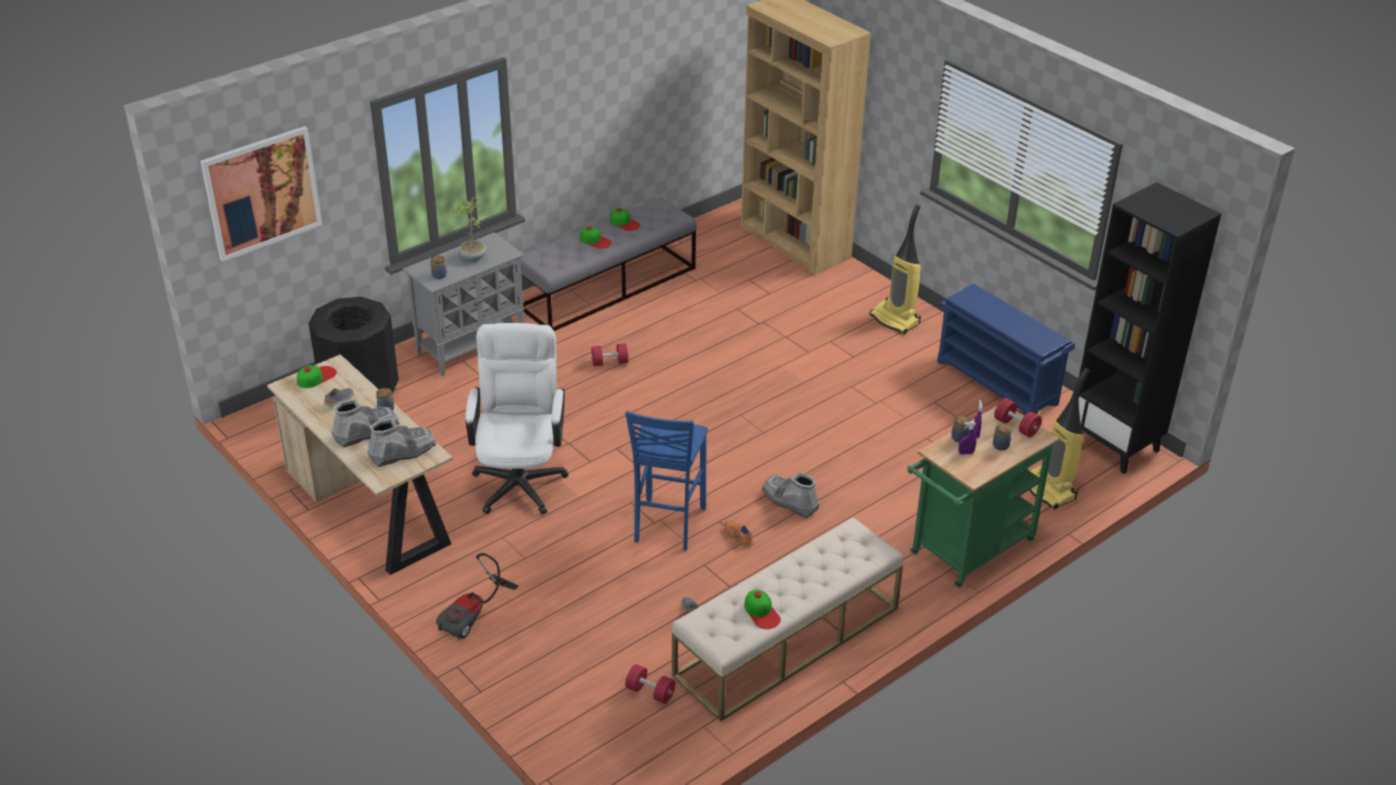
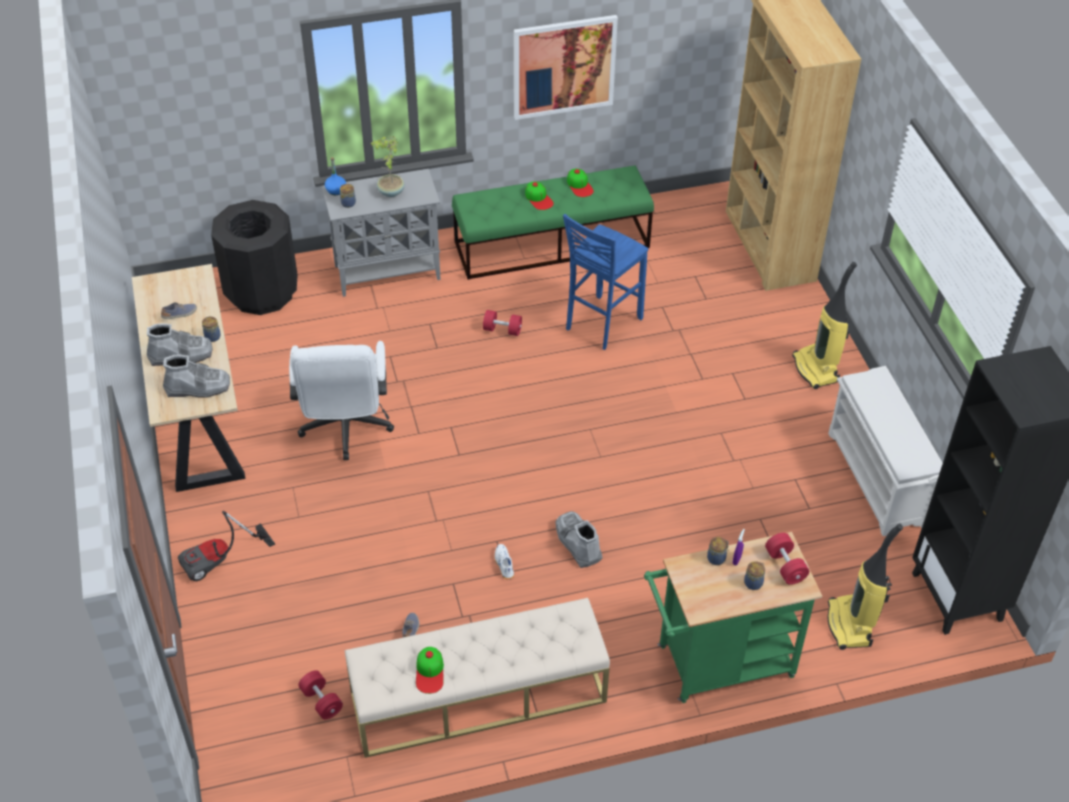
camera: 25 degrees right, 10 degrees up
picture [200,126,322,262] -> picture moved to [514,15,618,120]
cap [297,365,337,388] -> none
white office chair [465,323,569,515] -> white office chair turned 150 degrees clockwise [289,341,394,460]
grey bench [520,198,697,331] -> green bench [452,166,654,280]
blue stool [625,411,708,551] -> blue stool moved to [563,214,648,350]
orange shoe [724,520,754,547] -> white shoe [494,544,514,580]
blue shoe rack [937,283,1075,415] -> white shoe rack [828,366,943,536]
purple spray bottle [958,422,976,454] -> none
none -> blue bottle [325,157,346,195]

